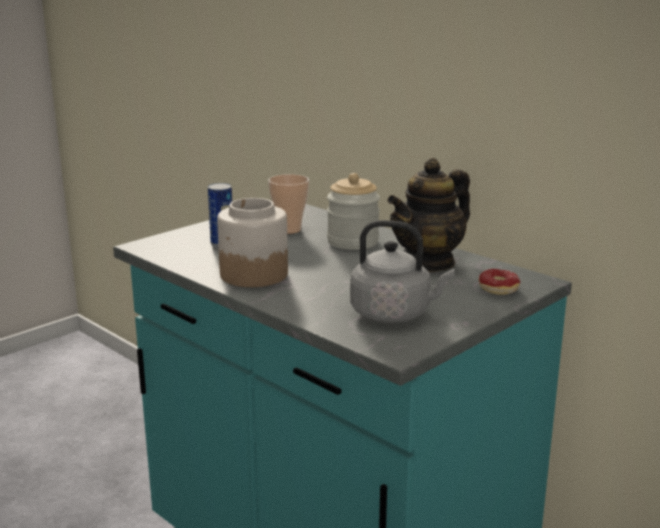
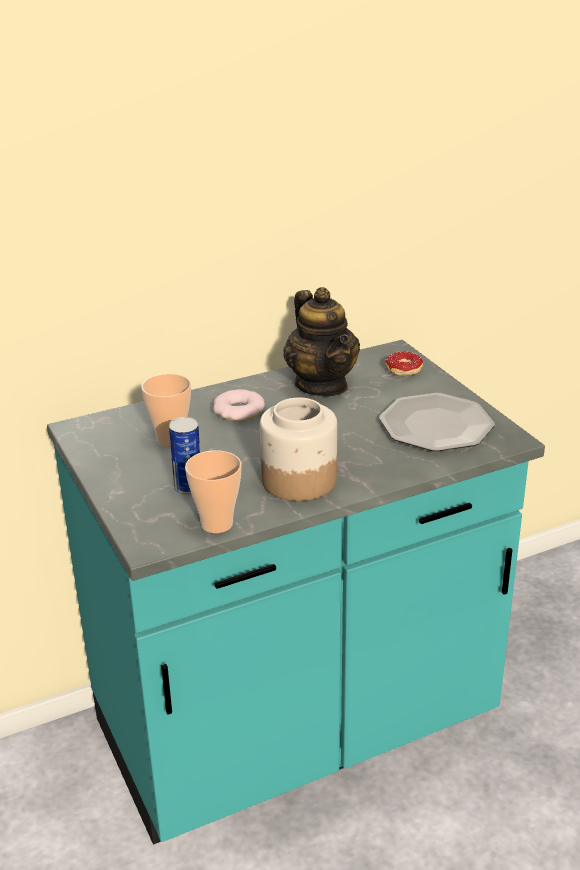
camera: 70 degrees left, 10 degrees up
jar [327,173,380,250] -> donut [213,389,265,421]
grey kettle [350,220,454,323] -> plate [379,393,495,452]
none -> cup [185,450,242,533]

